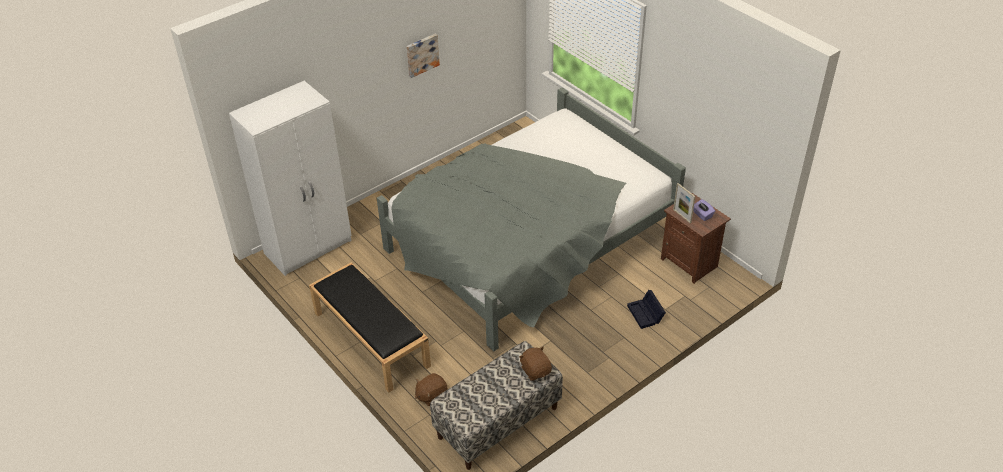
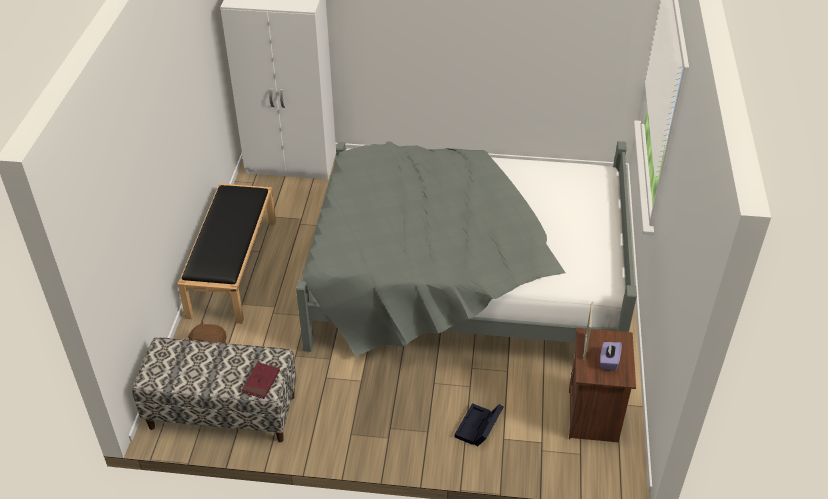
camera: 45 degrees right, 0 degrees up
picture [406,34,440,78] -> none
brown plush toy [519,347,552,381] -> red book [242,362,280,399]

